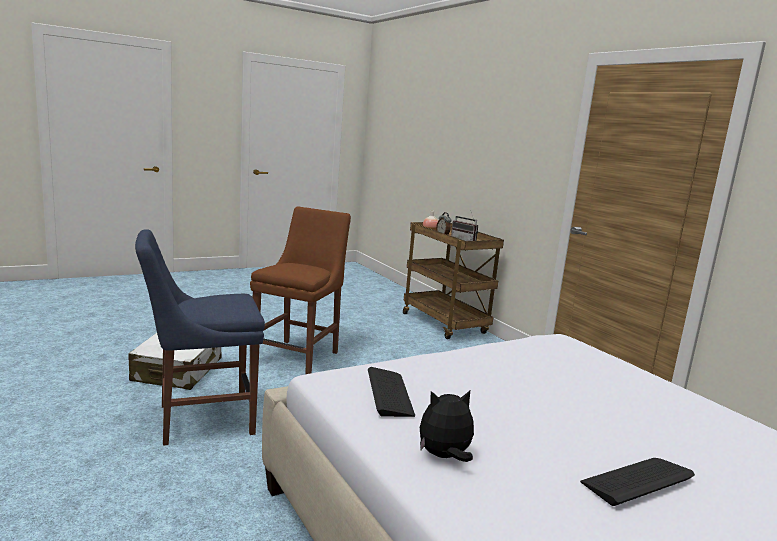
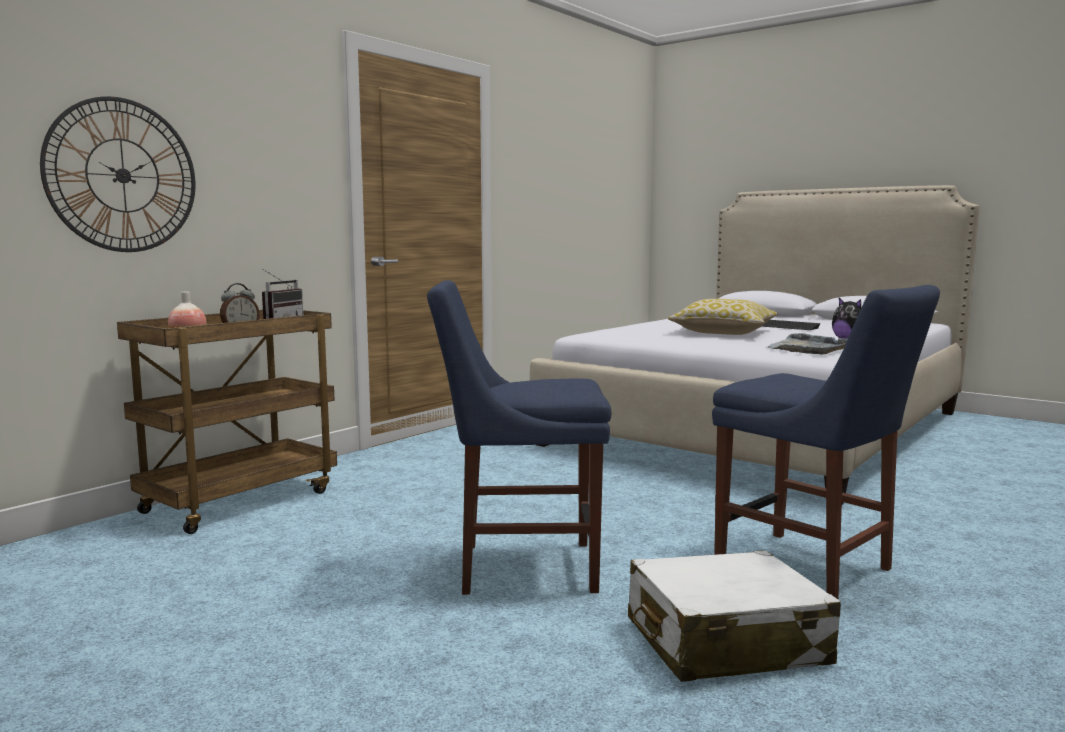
camera: 110 degrees left, 5 degrees down
brown chair [250,206,351,374] -> blue chair [427,280,611,595]
keyboard [368,367,415,417] -> grey tray [766,333,848,354]
none -> wall clock [40,96,196,252]
none -> pillow [668,299,778,335]

